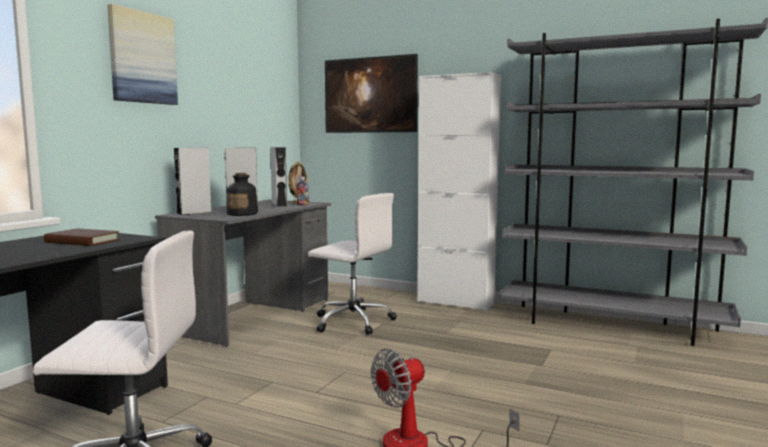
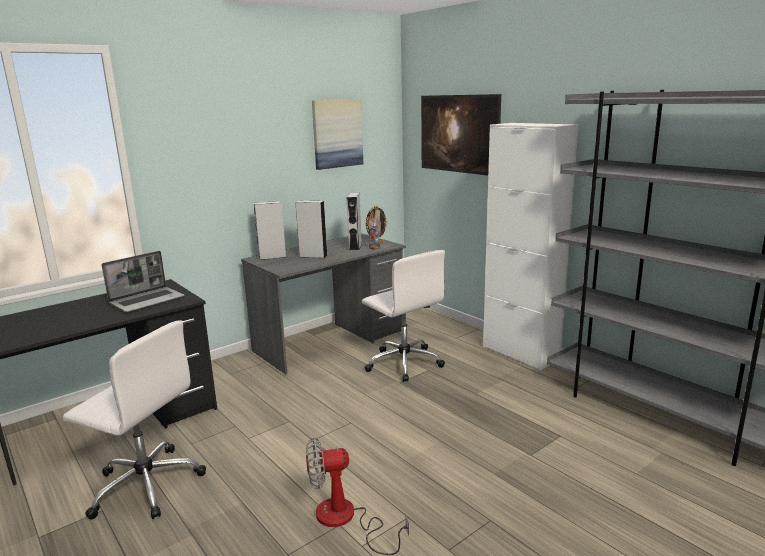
camera: 25 degrees right, 10 degrees up
brown book [44,228,120,246] -> laptop [102,251,185,313]
picture [107,4,178,105] -> picture moved to [312,99,363,170]
bottle [227,173,258,216] -> none

